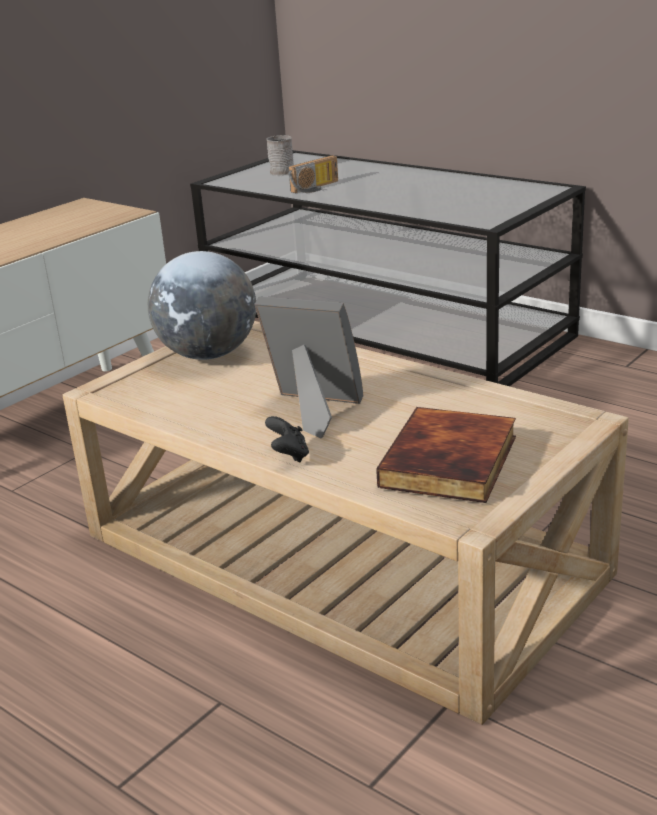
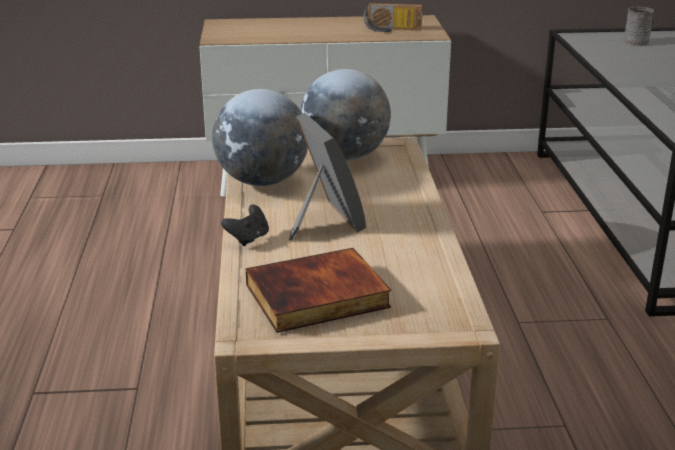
camera: 45 degrees right, 0 degrees up
radio [288,155,338,193] -> radio moved to [364,3,423,32]
none -> globe [212,89,308,186]

